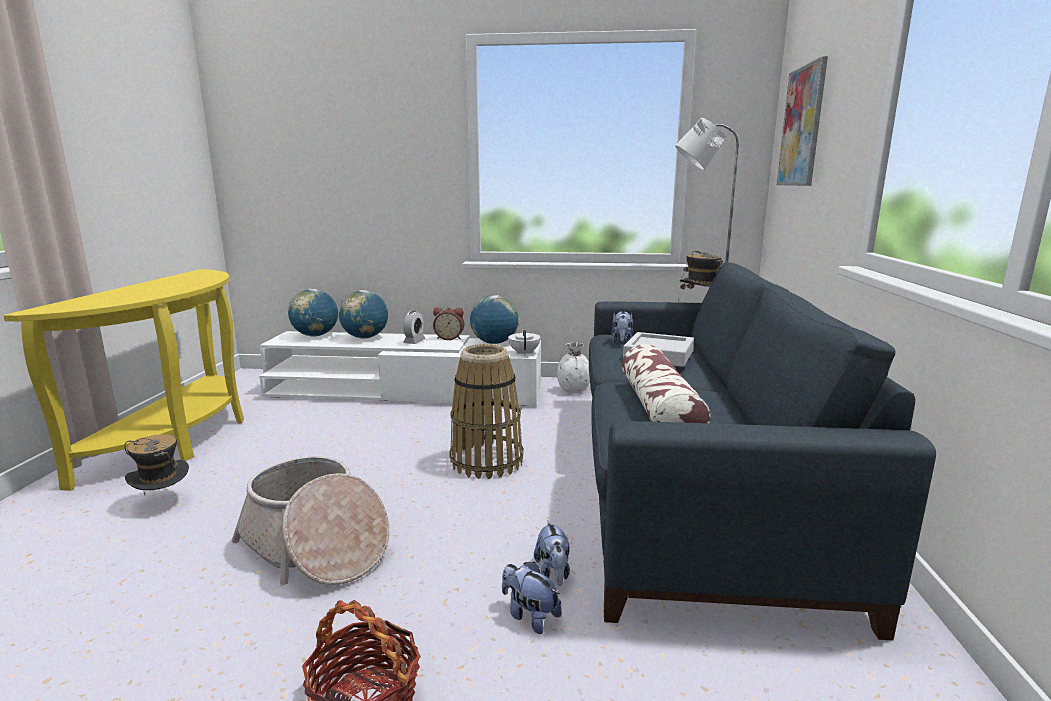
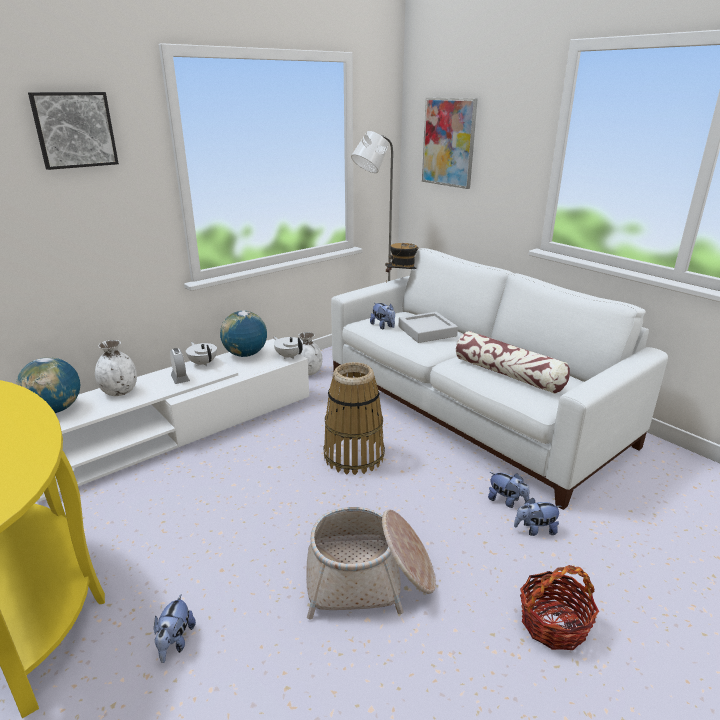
camera: 45 degrees left, 10 degrees up
hat [124,434,189,495] -> plush toy [154,594,196,663]
globe [338,290,388,339] -> white vase [95,340,137,396]
alarm clock [433,307,464,340] -> white teapot [186,342,217,366]
blue sofa [589,262,936,640] -> white sofa [331,248,668,510]
none -> picture [28,92,119,170]

